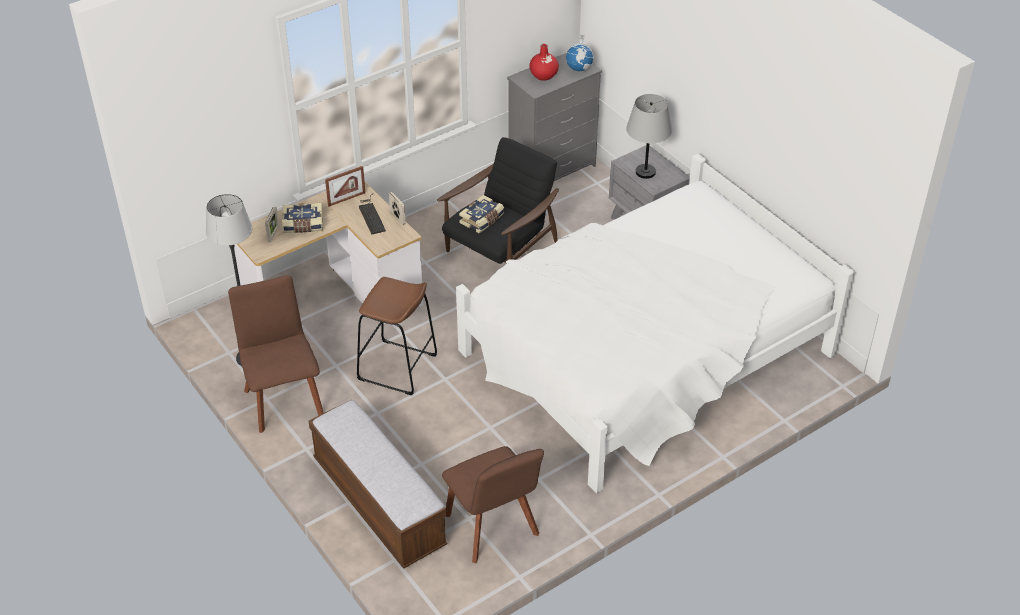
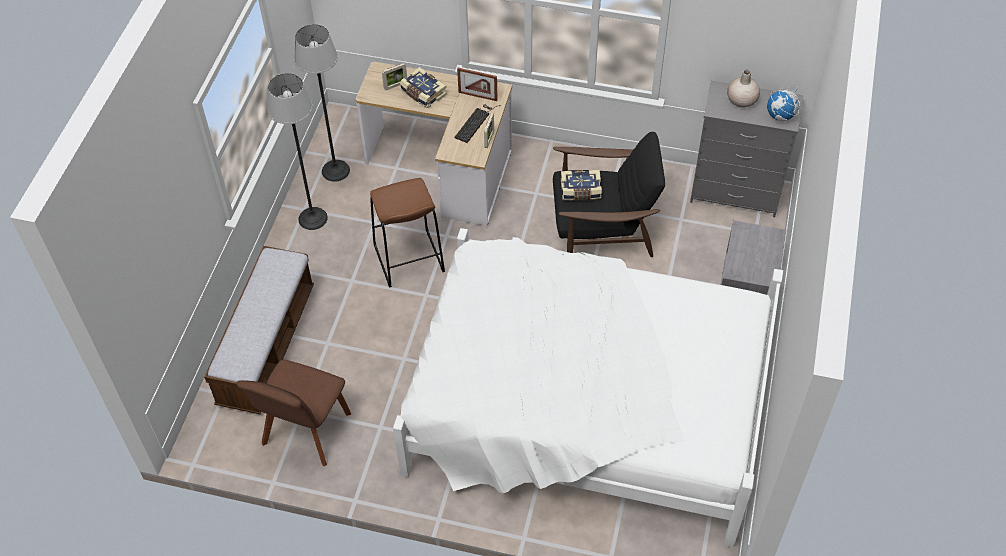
camera: 50 degrees right, 10 degrees up
brown chair [228,275,324,433] -> floor lamp [268,73,328,230]
red vase [529,44,559,81] -> beige vase [727,70,760,108]
grey table lamp [626,94,672,179] -> none

